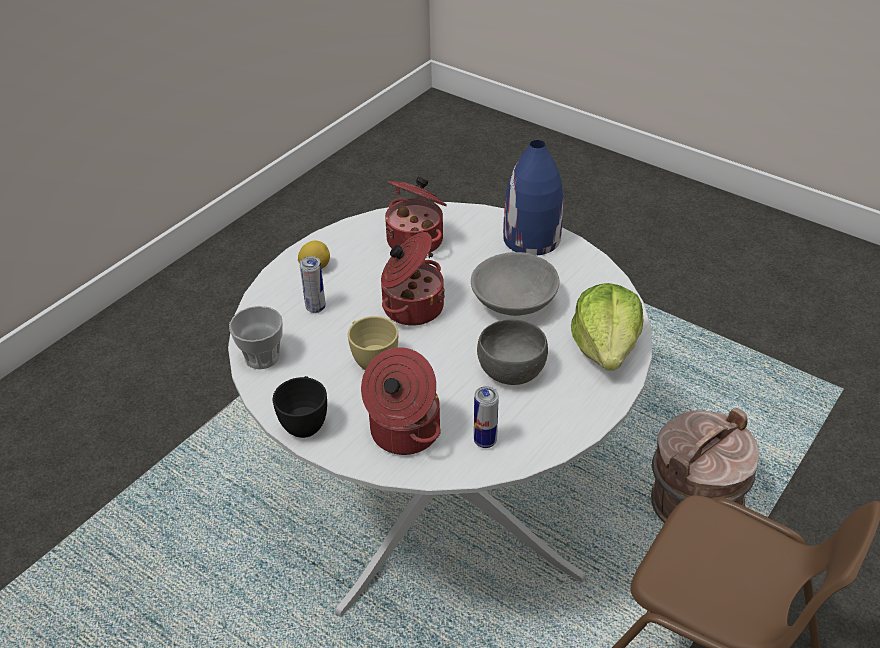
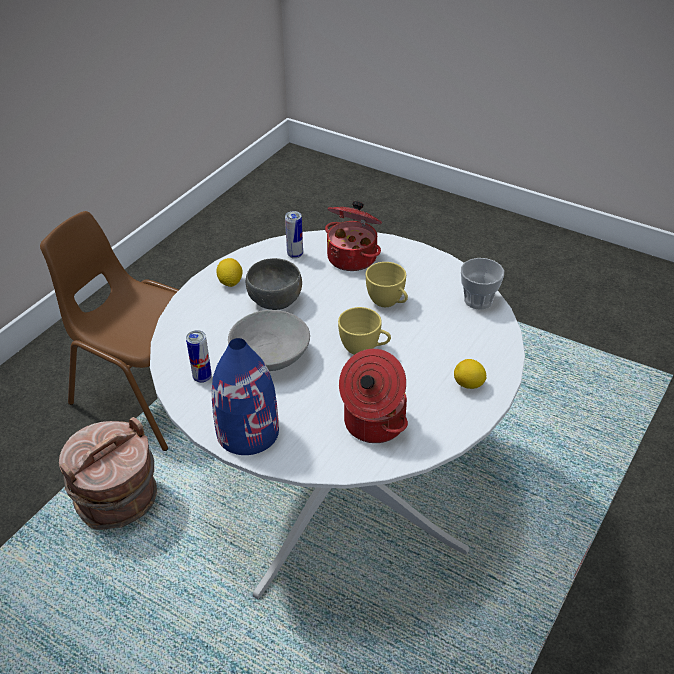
camera: 175 degrees right, 0 degrees up
black cup [273,376,327,438] -> none
can [300,256,326,313] -> can moved to [186,330,212,383]
cooking pot [381,232,445,326] -> yellow cup [338,307,391,355]
lettuce [571,283,644,371] -> none
none -> lemon [216,258,243,287]

